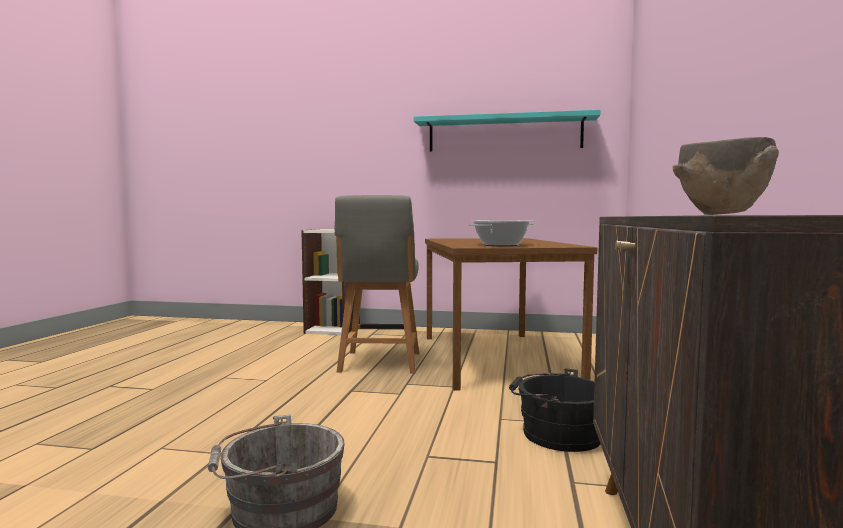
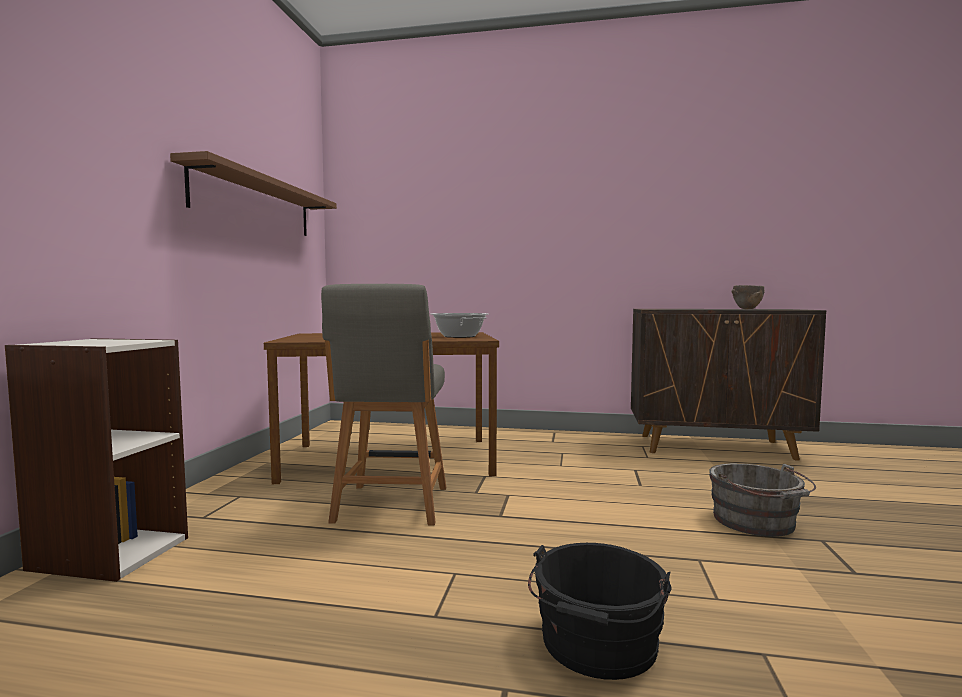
camera: 90 degrees left, 0 degrees up
grey chair [335,195,419,374] -> grey chair turned 90 degrees clockwise [321,284,446,525]
turquoise shelf [414,110,601,152] -> brown shelf [170,151,337,236]
black bucket [509,368,600,452] -> black bucket moved to [528,543,672,680]

